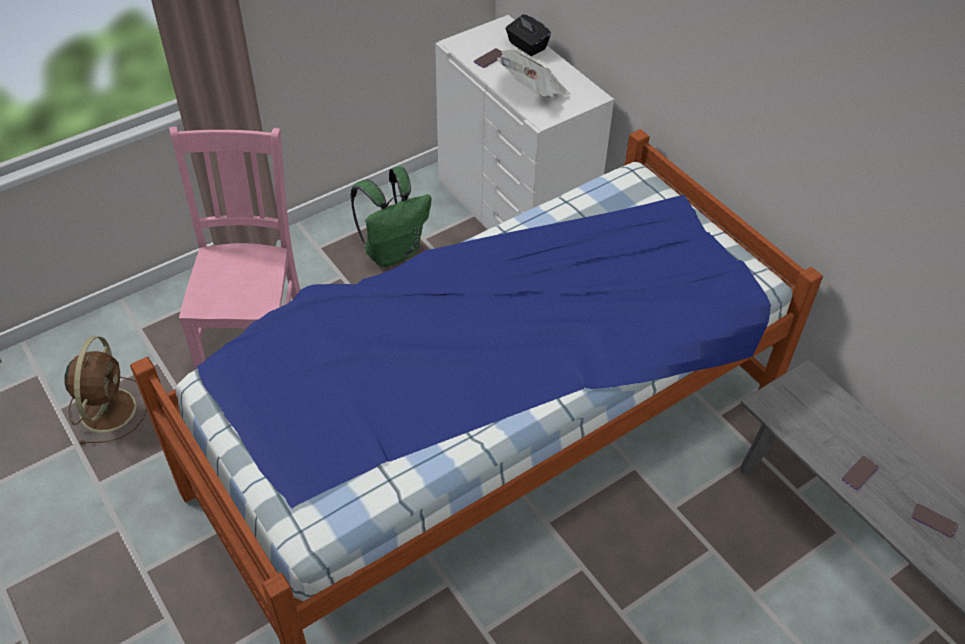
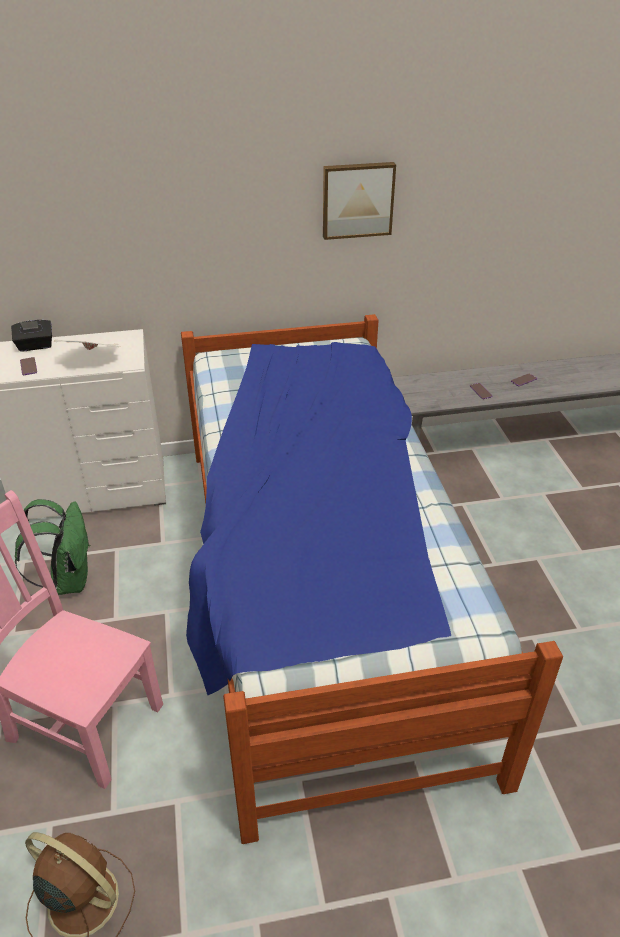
camera: 65 degrees left, 10 degrees down
none -> picture [323,162,396,240]

